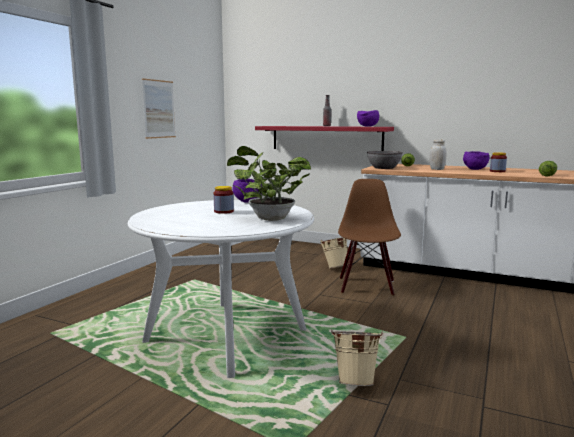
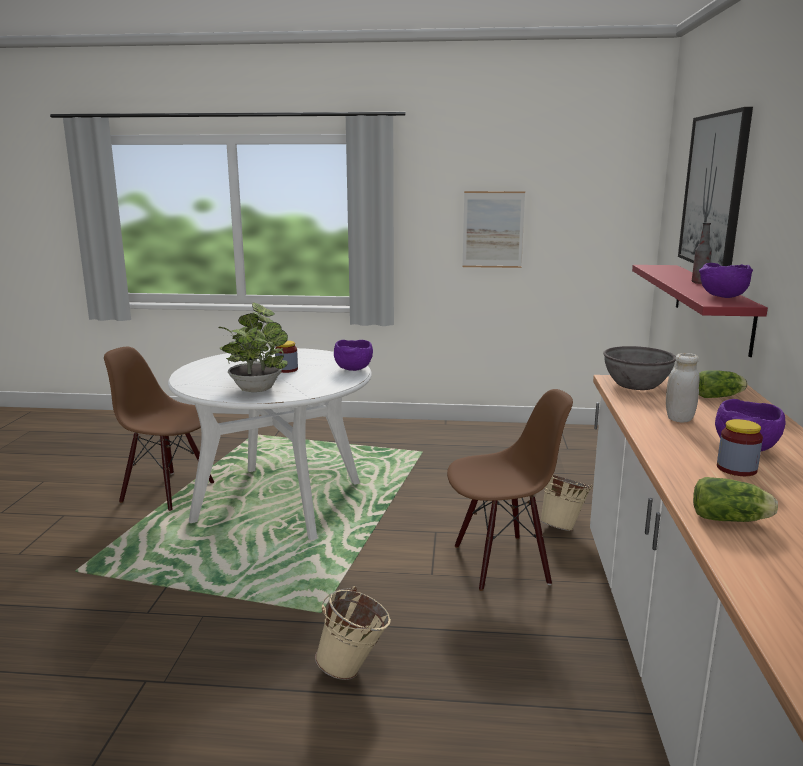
camera: 70 degrees right, 5 degrees up
beige bucket [331,330,383,386] -> beige bucket moved to [315,586,391,680]
none -> brown chair [104,347,214,511]
none -> picture [678,107,753,266]

